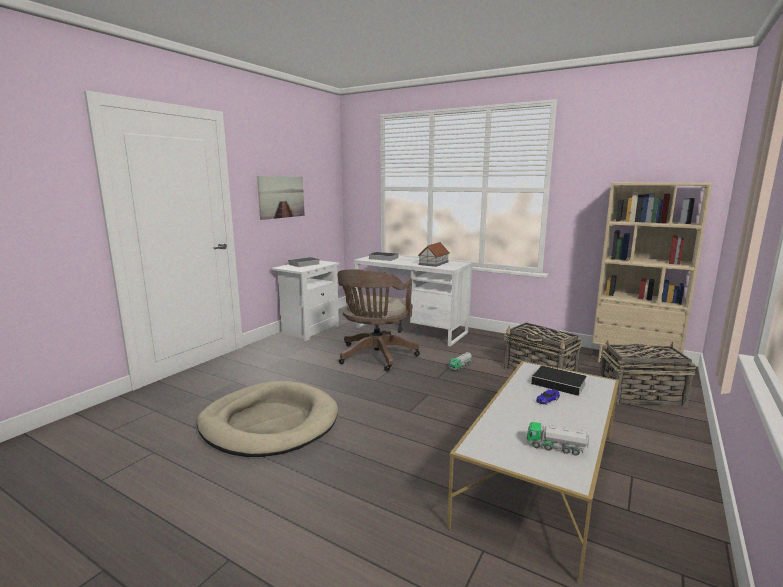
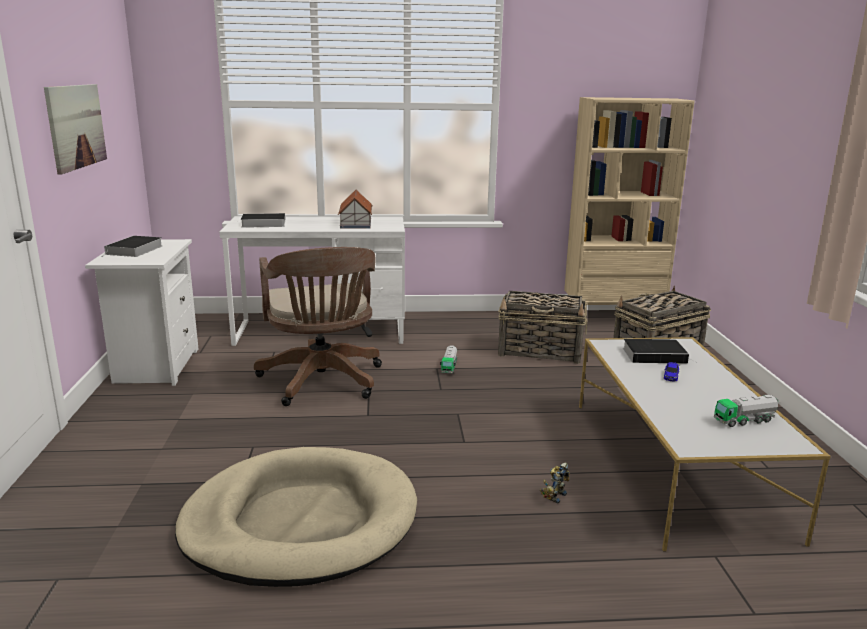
camera: 35 degrees left, 5 degrees up
none -> toy robot [540,462,570,503]

